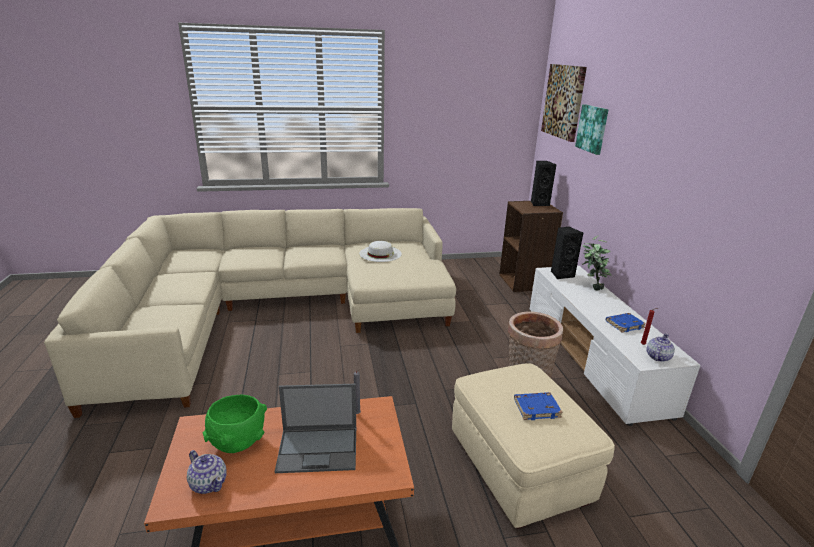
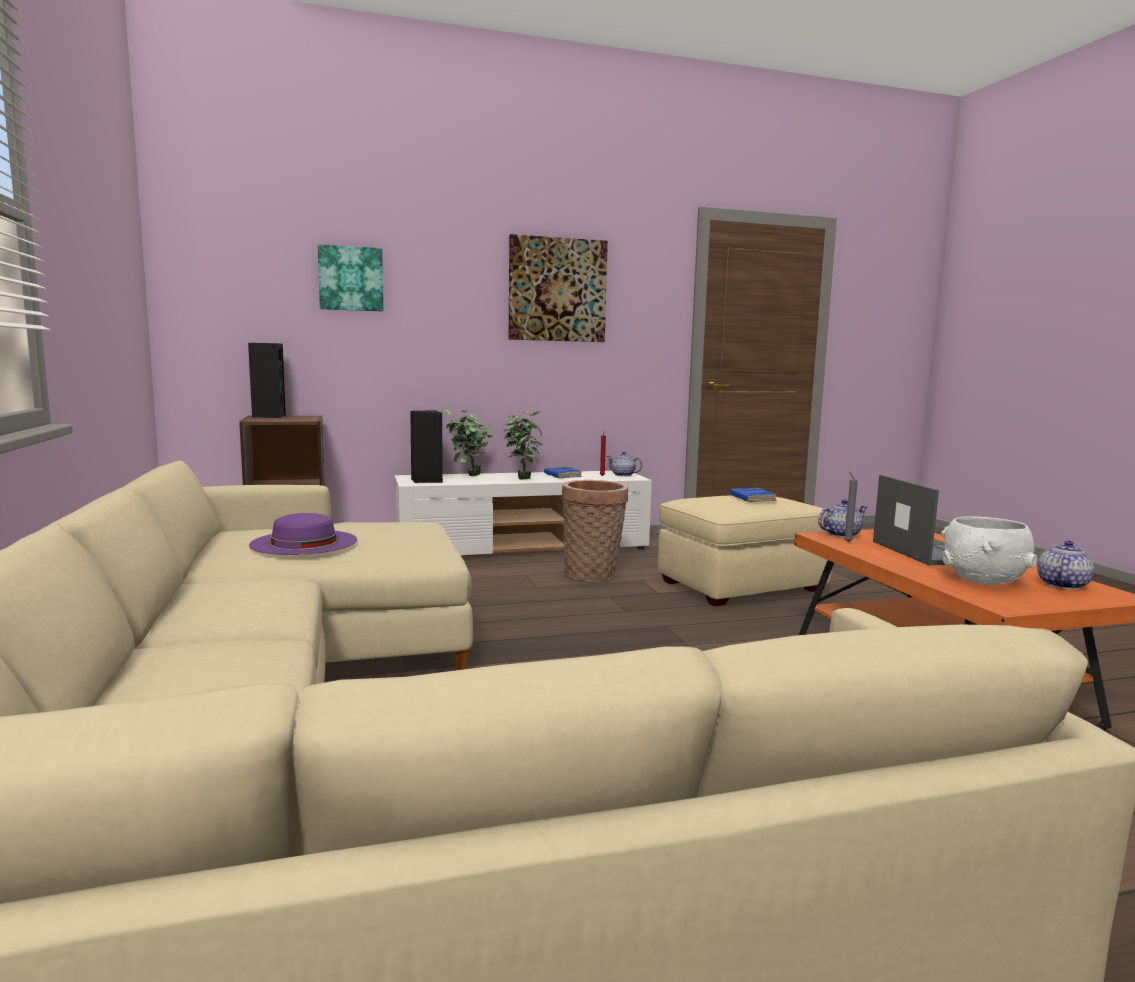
camera: 95 degrees left, 15 degrees down
green bowl [203,394,267,453] -> white bowl [941,517,1038,585]
white hat [359,241,402,262] -> purple hat [249,513,357,555]
picture [541,64,587,142] -> picture moved to [509,234,608,342]
none -> potted plant [504,411,543,479]
none -> teapot [818,499,867,538]

